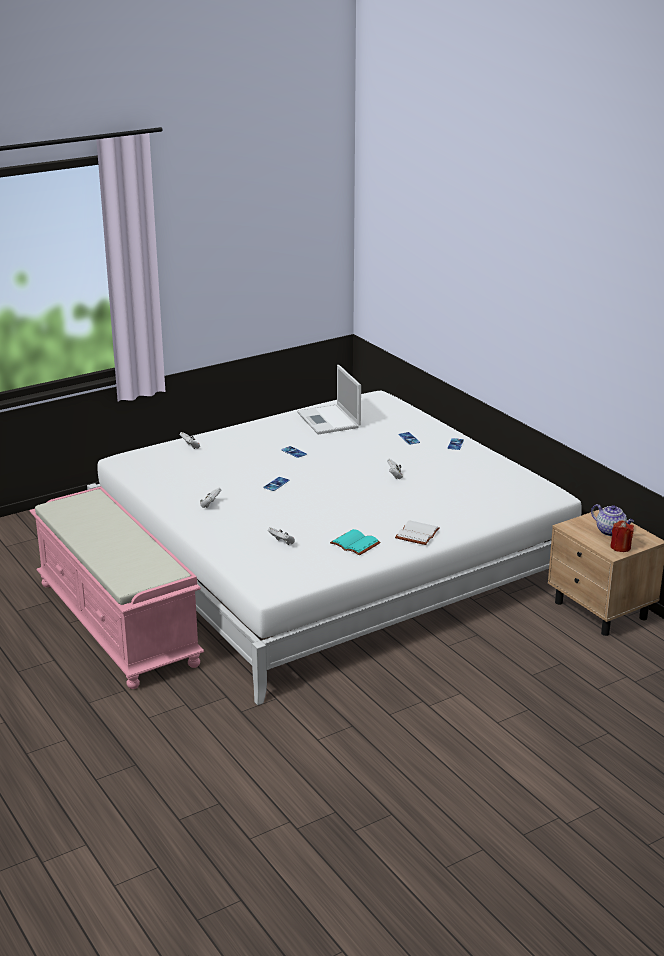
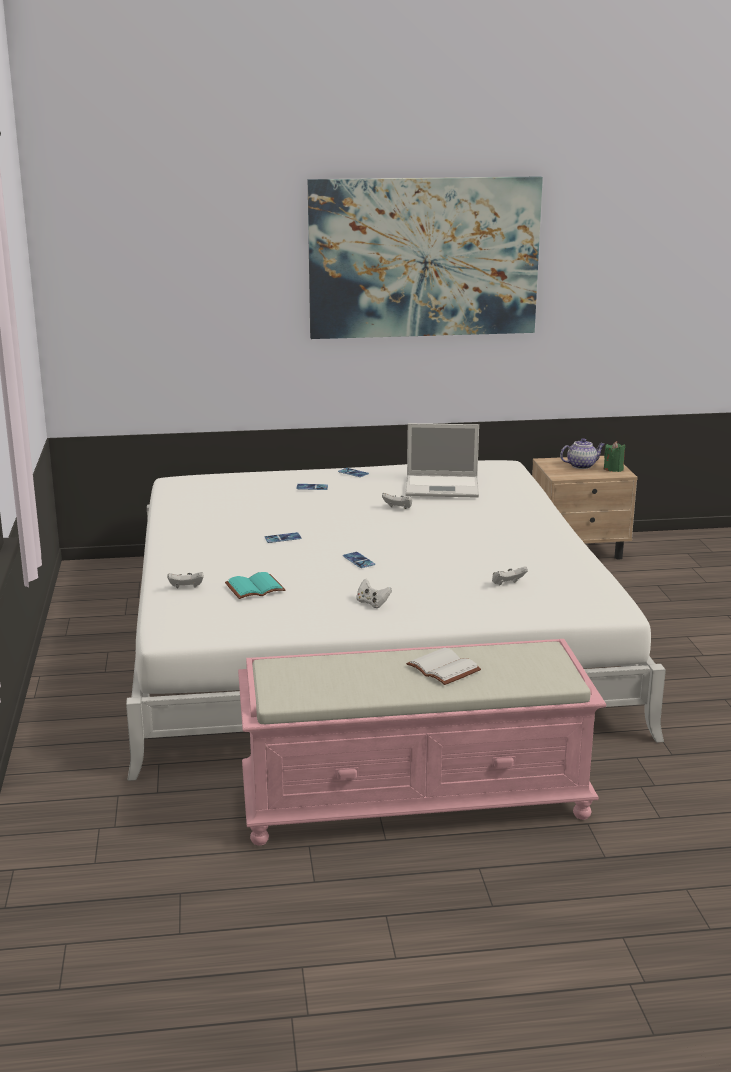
camera: 65 degrees left, 5 degrees down
laptop [297,365,361,434] -> laptop moved to [405,423,479,498]
turquoise book [330,529,381,556] -> turquoise book moved to [225,572,285,599]
white book [395,520,440,545] -> white book moved to [406,648,481,685]
red candle [610,520,634,552] -> green candle [604,441,625,472]
none -> picture [308,176,543,339]

